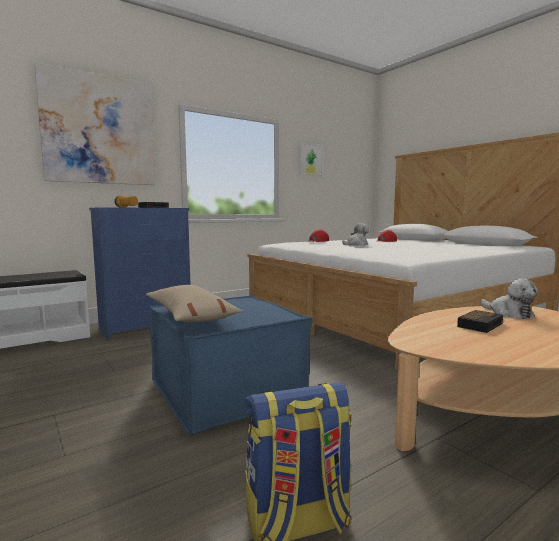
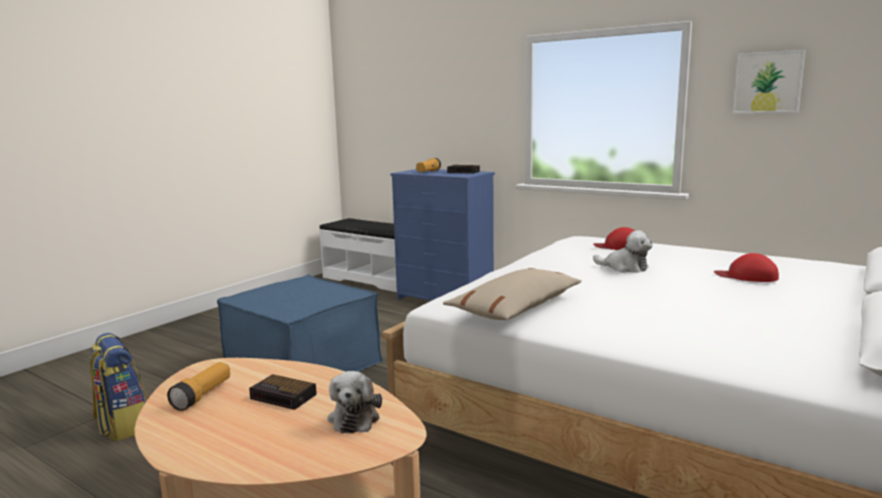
camera: 70 degrees right, 5 degrees up
picture [34,62,156,185] -> none
beige pillow [146,285,242,322] -> beige pillow moved to [443,268,582,320]
plush toy [481,278,538,319] -> plush toy turned 45 degrees counterclockwise [327,371,382,433]
none -> flashlight [167,362,230,411]

